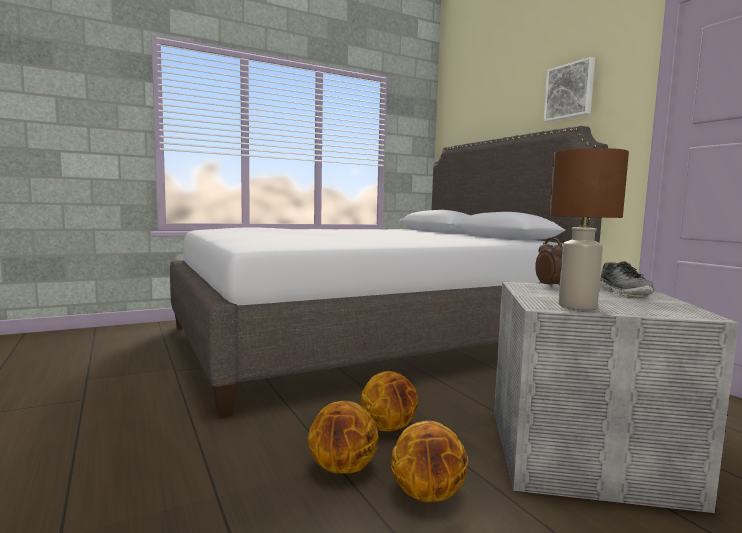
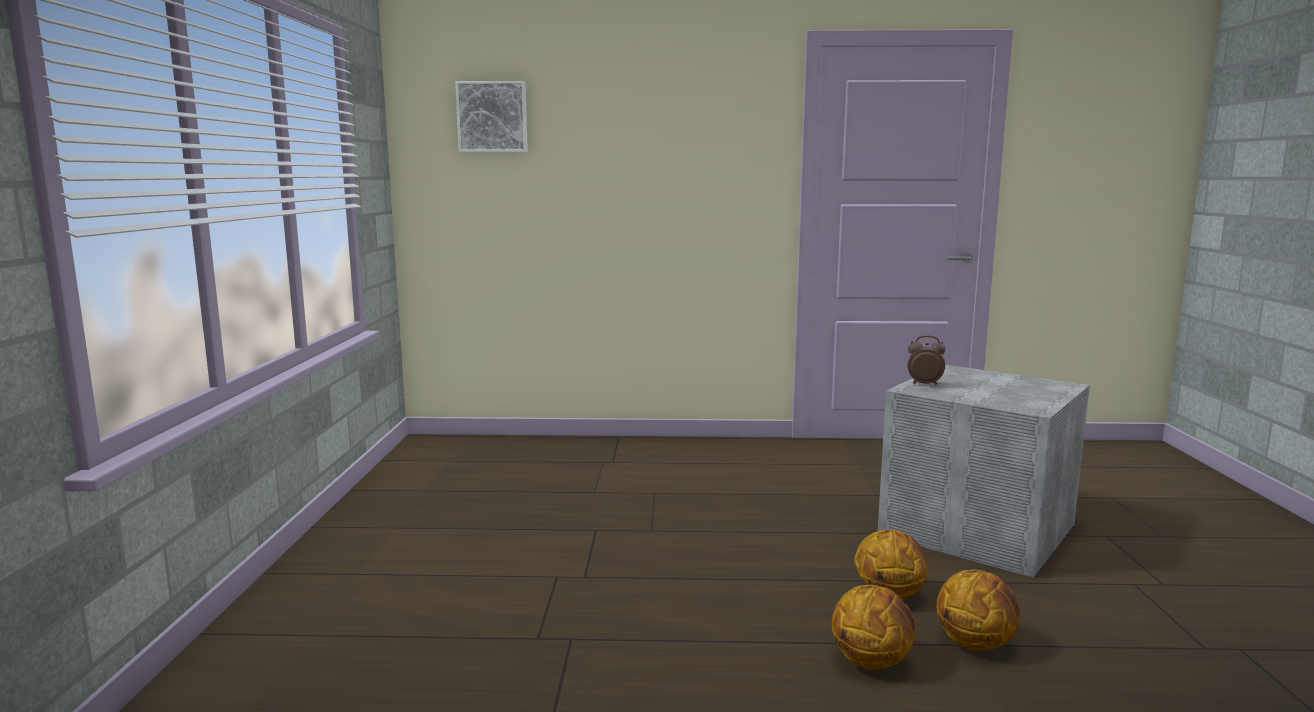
camera: 60 degrees left, 5 degrees up
grey bed [170,126,608,417] -> none
basketball [391,421,468,502] -> basketball moved to [832,585,915,670]
picture [544,57,595,122] -> picture moved to [455,81,528,152]
brown table lamp [550,148,629,310] -> none
shoe [600,262,654,297] -> none

